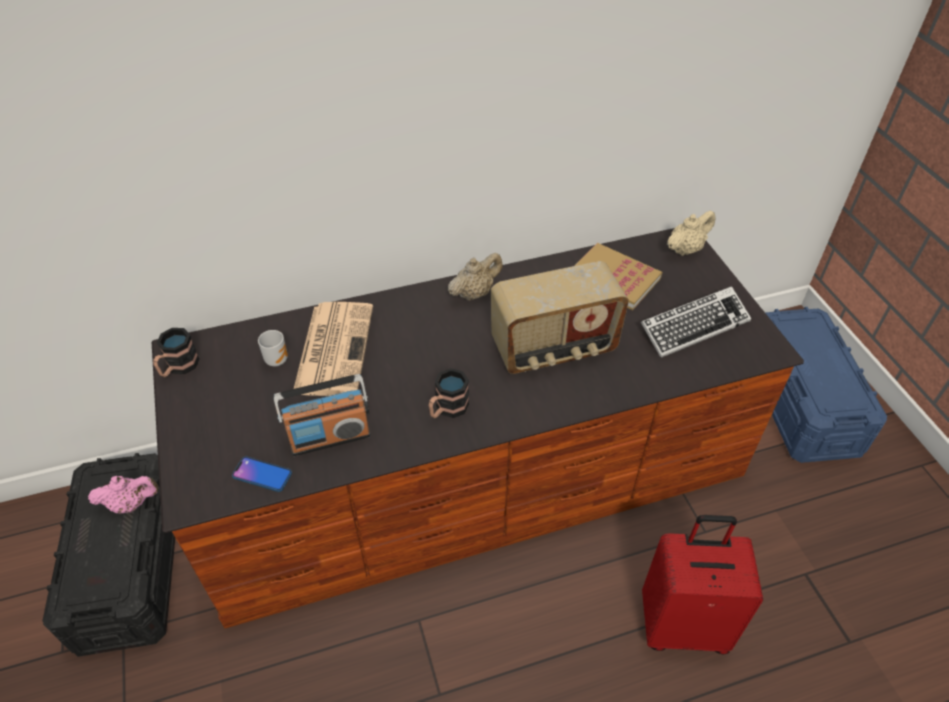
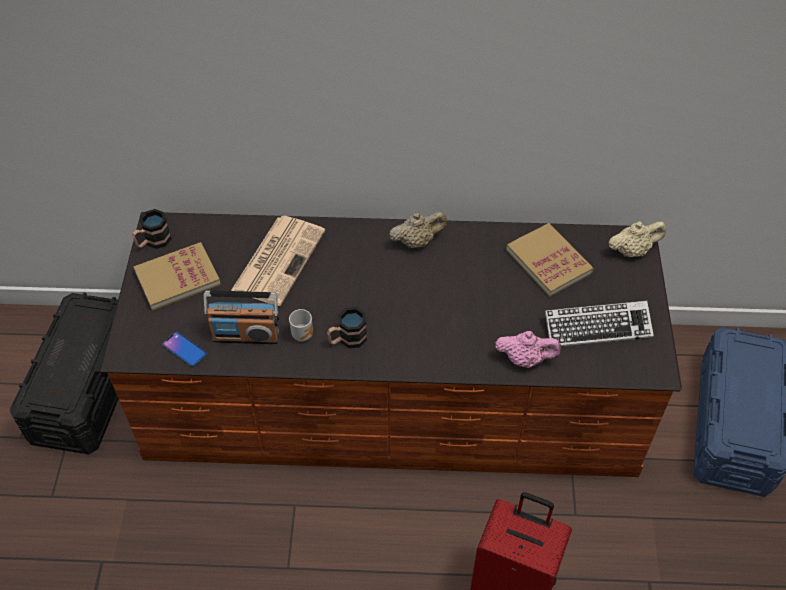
camera: 20 degrees right, 5 degrees up
pink teapot [88,476,159,513] -> pink teapot moved to [495,331,561,368]
mug [258,330,288,366] -> mug moved to [289,309,313,341]
radio [491,261,629,374] -> none
none -> book [134,242,221,311]

